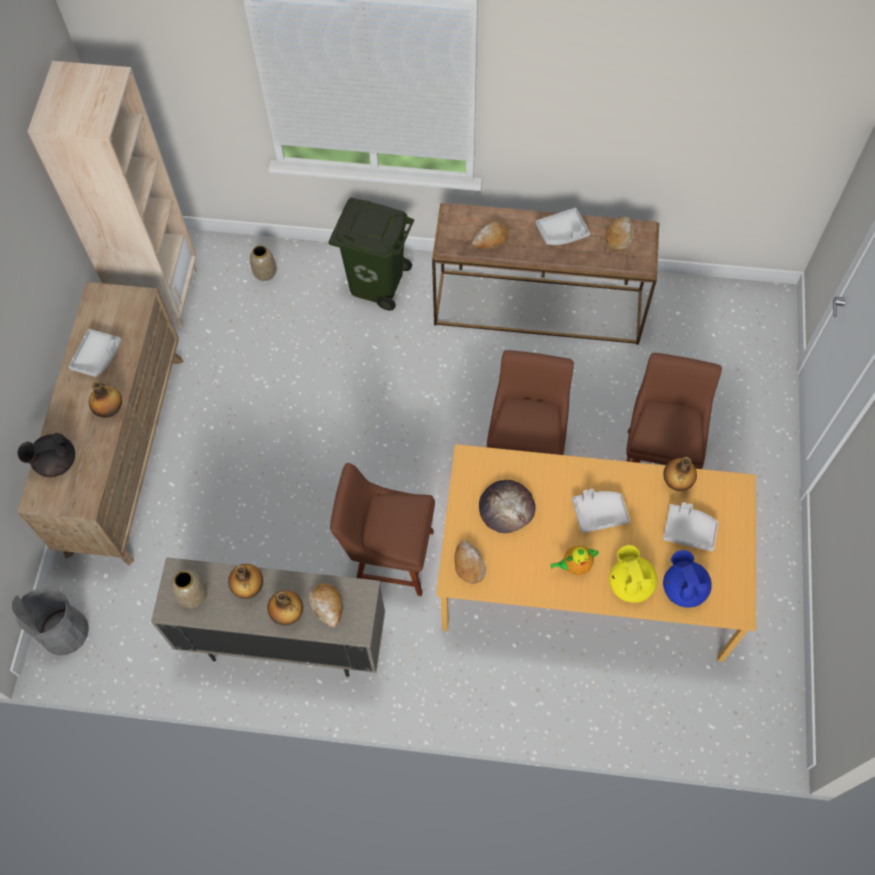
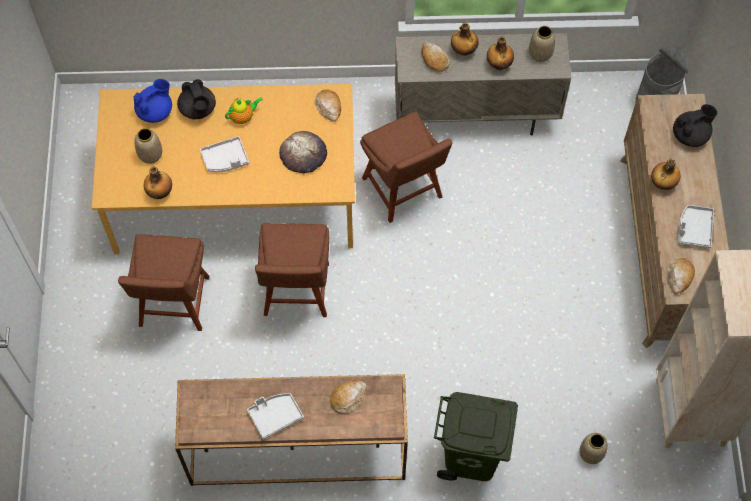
camera: 170 degrees right, 0 degrees up
brown chair [330,463,435,596] -> brown chair turned 60 degrees clockwise [360,111,452,223]
bread [605,217,634,251] -> bread moved to [667,258,695,294]
yellow teapot [609,545,657,603] -> black teapot [177,79,216,119]
grey tray [663,502,718,551] -> vase [134,128,162,164]
blue teapot [663,550,712,607] -> blue teapot turned 105 degrees counterclockwise [134,79,172,123]

